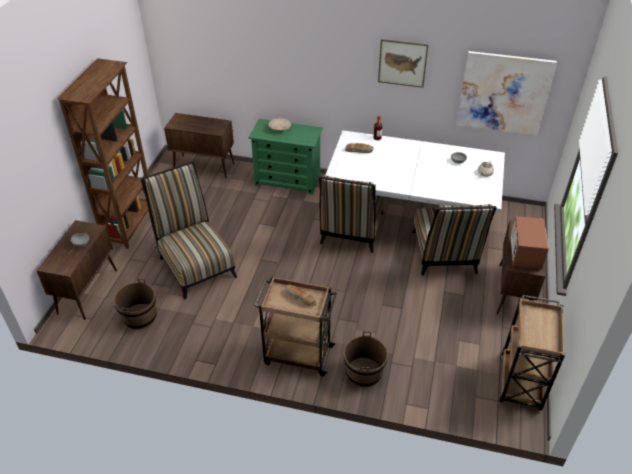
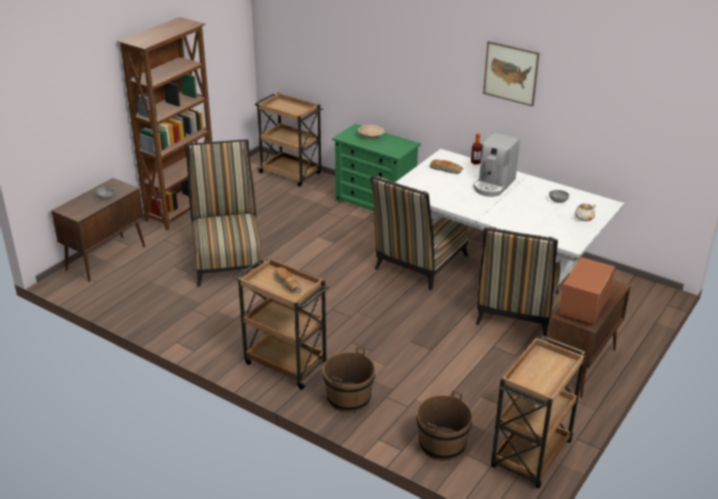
camera: 20 degrees right, 10 degrees down
brown bucket [114,278,157,330] -> brown bucket moved to [416,390,473,461]
brown cabinet [164,113,234,178] -> brown cart [255,92,323,187]
picture [456,51,557,136] -> none
none -> coffee machine [473,133,520,197]

